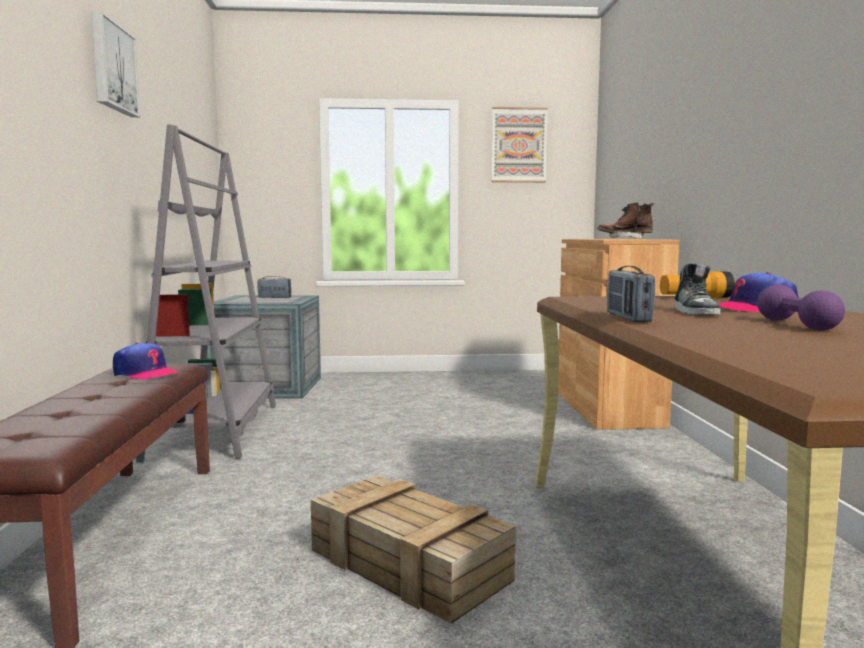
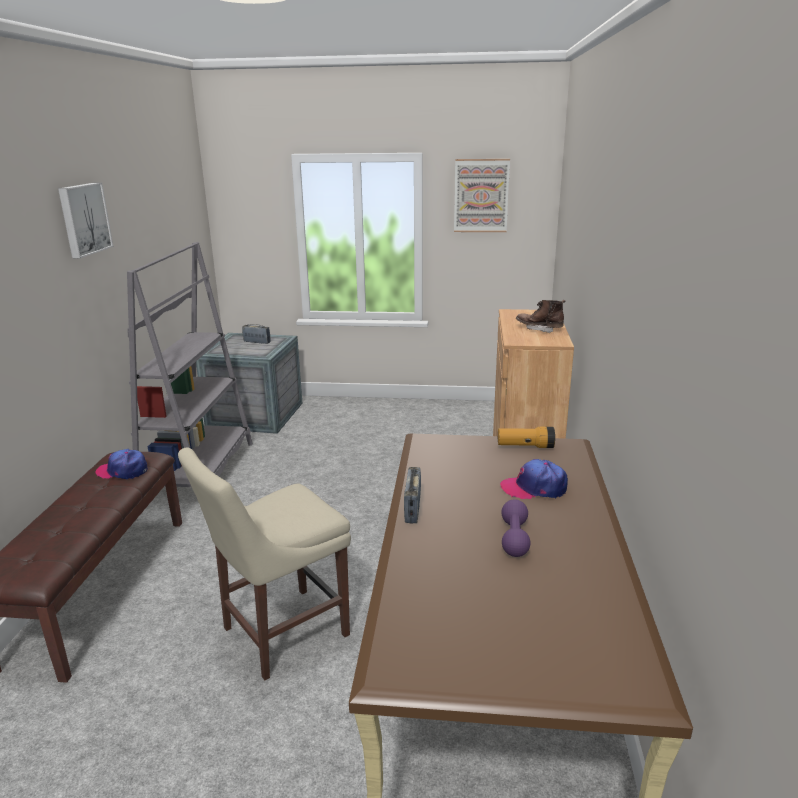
camera: 10 degrees right, 15 degrees up
cap [113,343,179,379] -> cap turned 150 degrees clockwise [96,449,148,480]
crate [311,475,516,624] -> beige chair [178,447,351,680]
shoe [674,263,720,315] -> none

